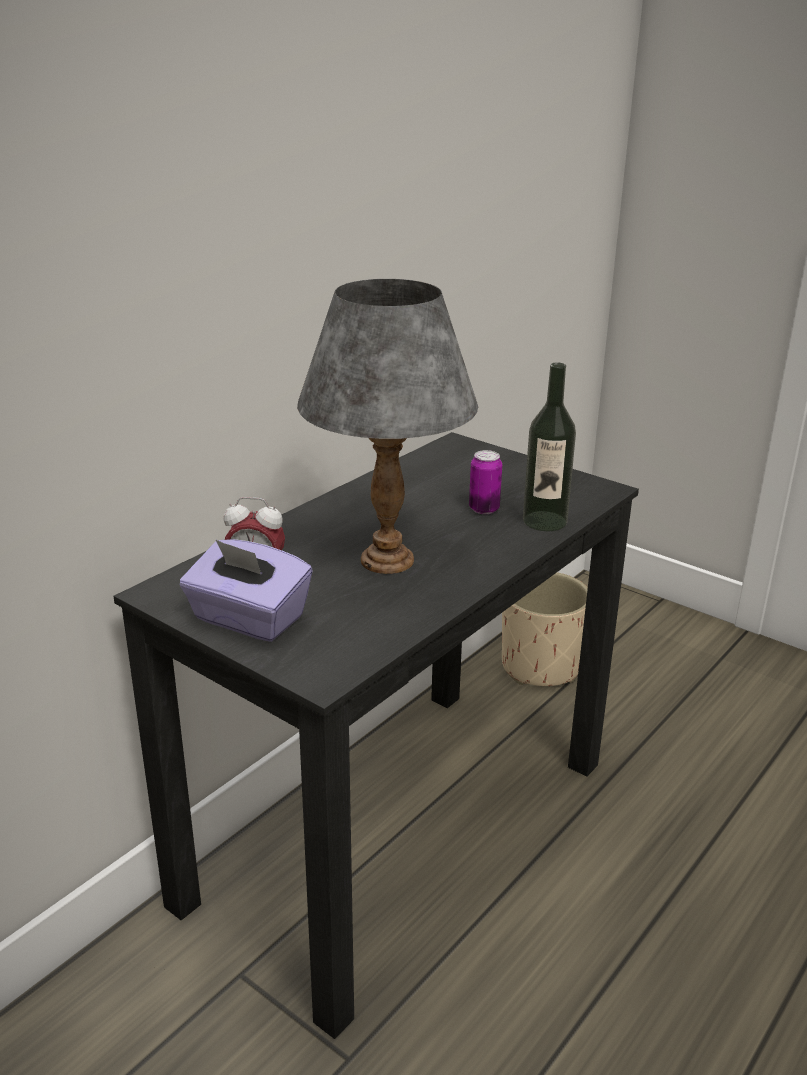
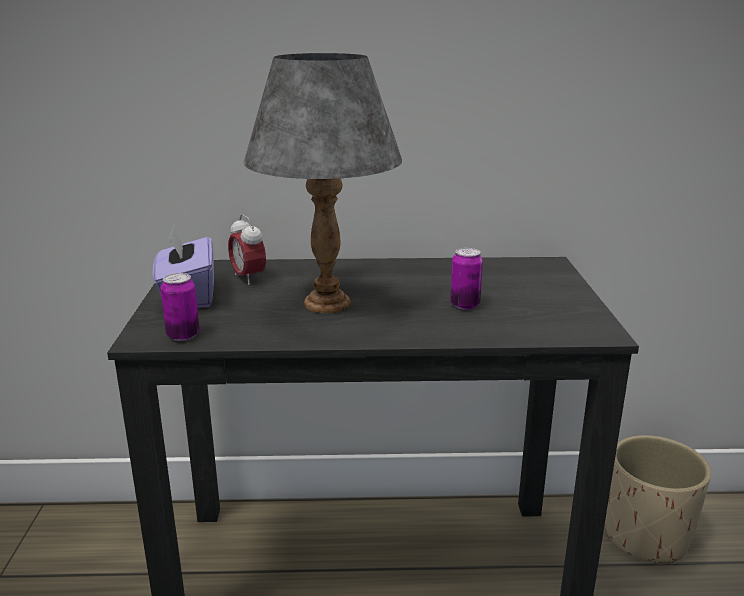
camera: 50 degrees right, 5 degrees down
bottle [523,363,576,531] -> none
none -> can [160,273,200,341]

